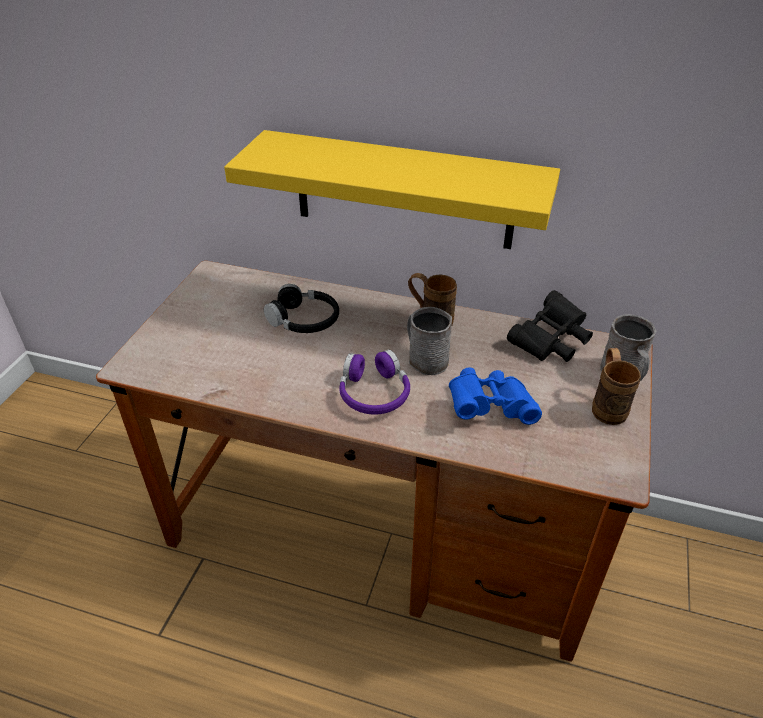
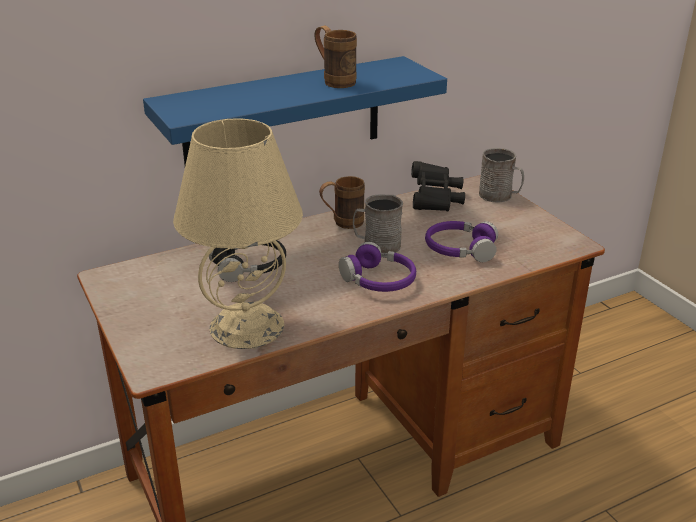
camera: 45 degrees left, 10 degrees down
yellow shelf [224,130,560,249] -> blue shelf [143,56,447,165]
blue binoculars [449,367,542,425] -> purple headphones [425,221,498,262]
brown mug [592,348,641,425] -> brown mug moved to [314,26,357,88]
none -> beige table lamp [173,118,303,349]

